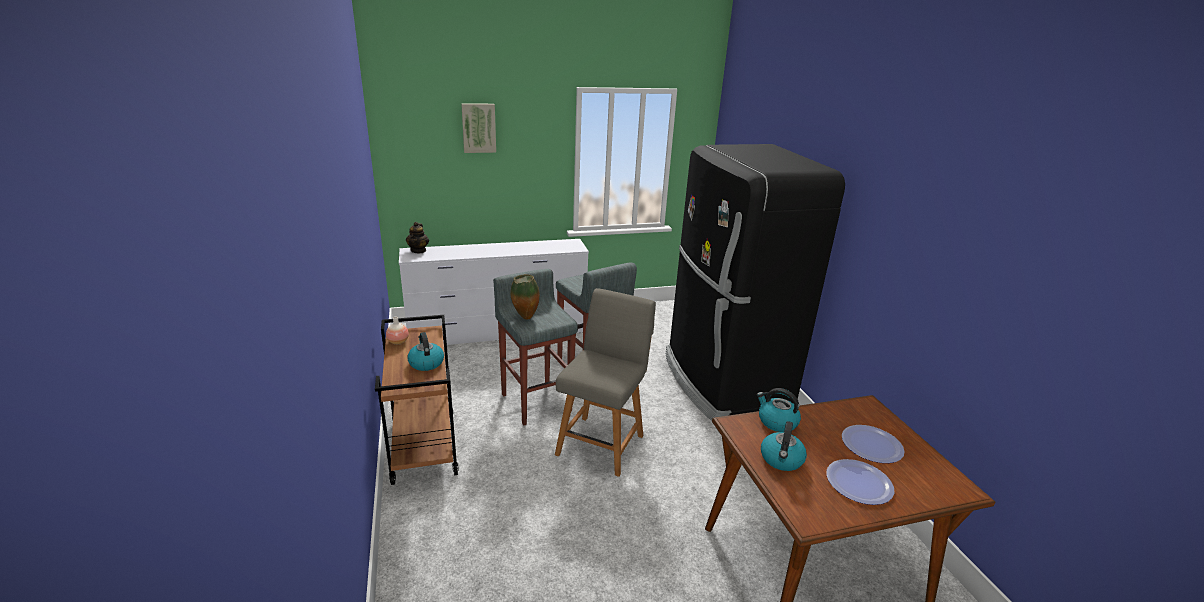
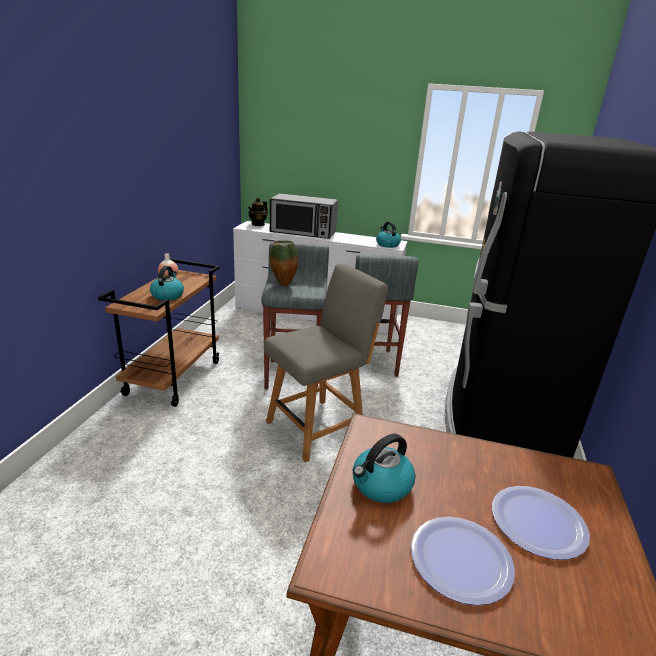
camera: 30 degrees right, 0 degrees up
picture [461,103,496,153] -> none
kettle [757,388,801,432] -> kettle moved to [376,221,401,248]
none -> microwave [270,193,338,239]

